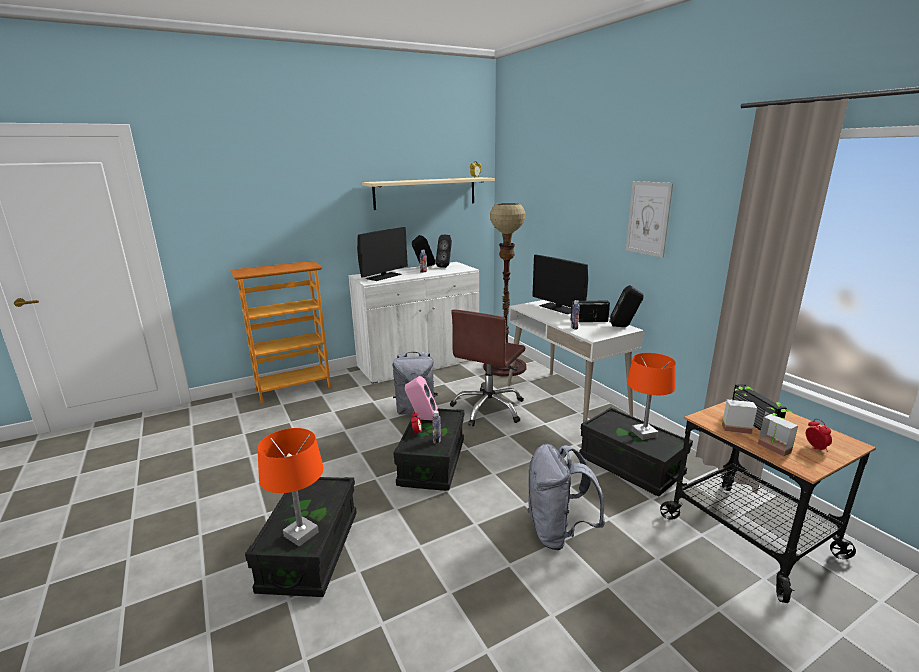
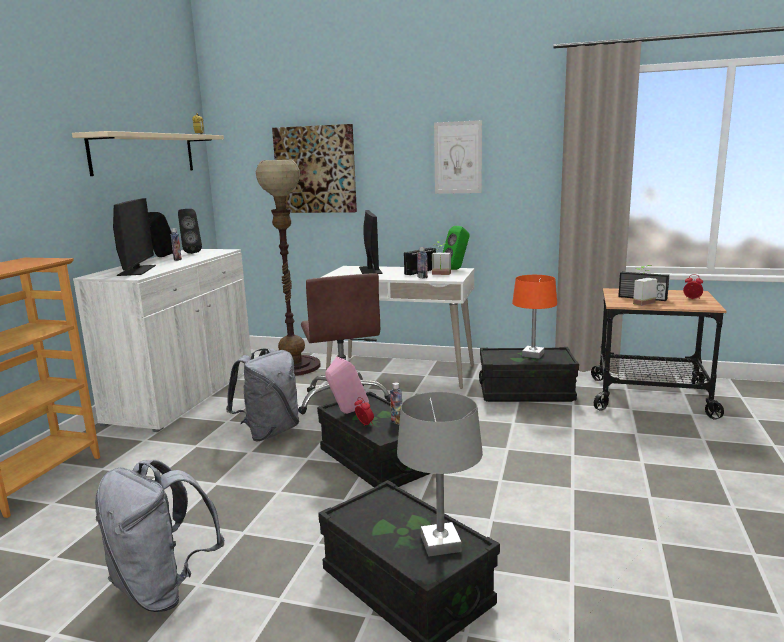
camera: 45 degrees left, 5 degrees down
orange table lamp [258,428,324,547] -> grey table lamp [397,392,483,557]
grey backpack [527,444,605,550] -> grey backpack moved to [95,460,224,612]
monitor [532,254,588,314] -> monitor turned 105 degrees counterclockwise [359,210,382,274]
black speaker [609,285,644,327] -> green speaker [443,226,470,270]
potted plant [758,402,798,457] -> potted plant moved to [432,241,451,275]
none -> picture [272,124,357,213]

